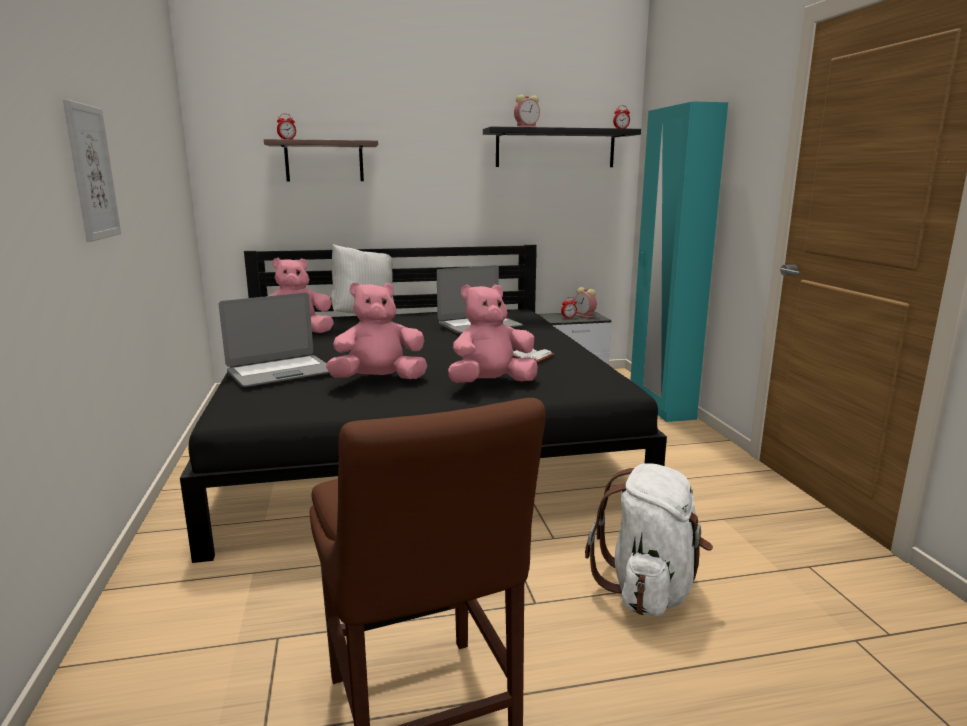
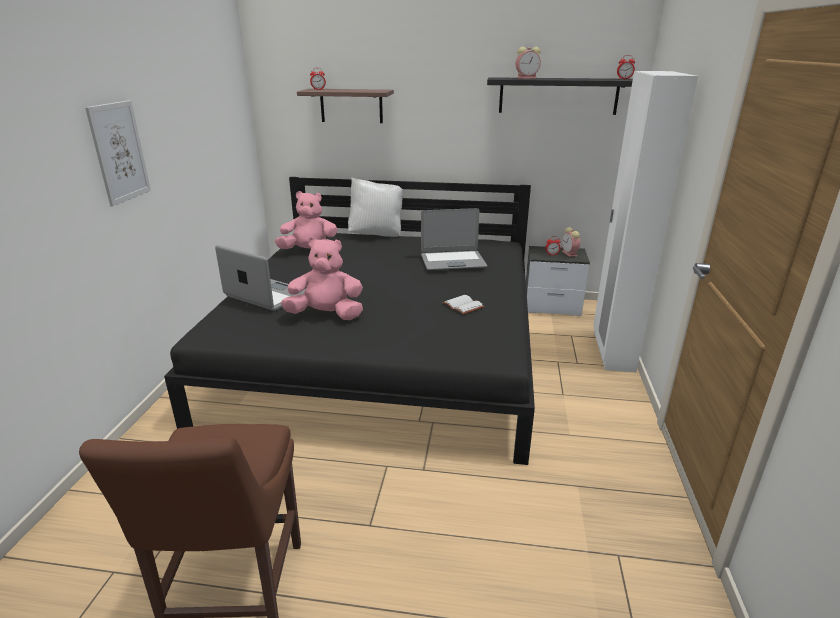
camera: 20 degrees right, 10 degrees up
laptop [219,293,329,387] -> laptop turned 135 degrees counterclockwise [215,245,305,311]
pink plush toy [448,284,538,383] -> none
white backpack [585,463,713,617] -> none
turquoise wardrobe [630,102,728,422] -> white wardrobe [593,71,698,372]

